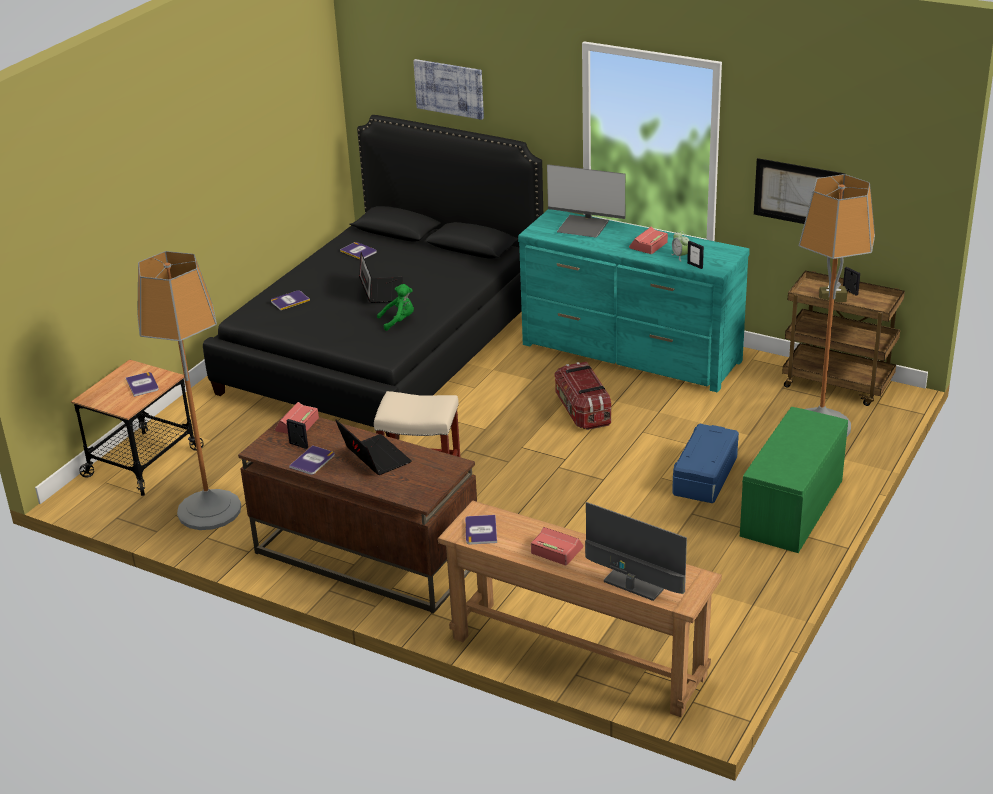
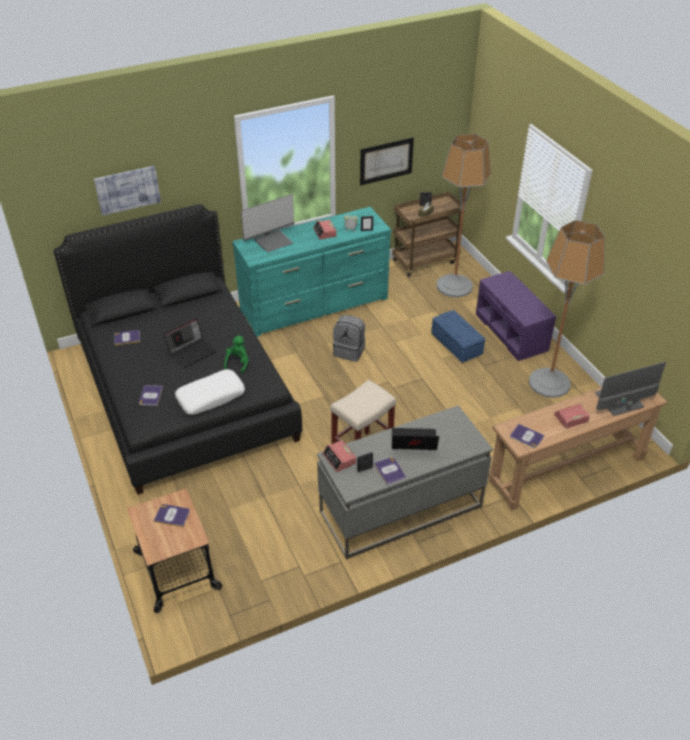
camera: 55 degrees left, 10 degrees up
floor lamp [137,251,241,530] -> floor lamp moved to [529,220,605,398]
brown desk [238,414,477,614] -> grey desk [317,405,493,560]
laptop [359,252,403,303] -> laptop turned 105 degrees clockwise [164,318,216,368]
storage box [554,362,611,430] -> grey backpack [333,315,365,362]
green bench [740,407,848,553] -> purple bench [476,271,556,361]
none -> white pillow [175,369,245,415]

